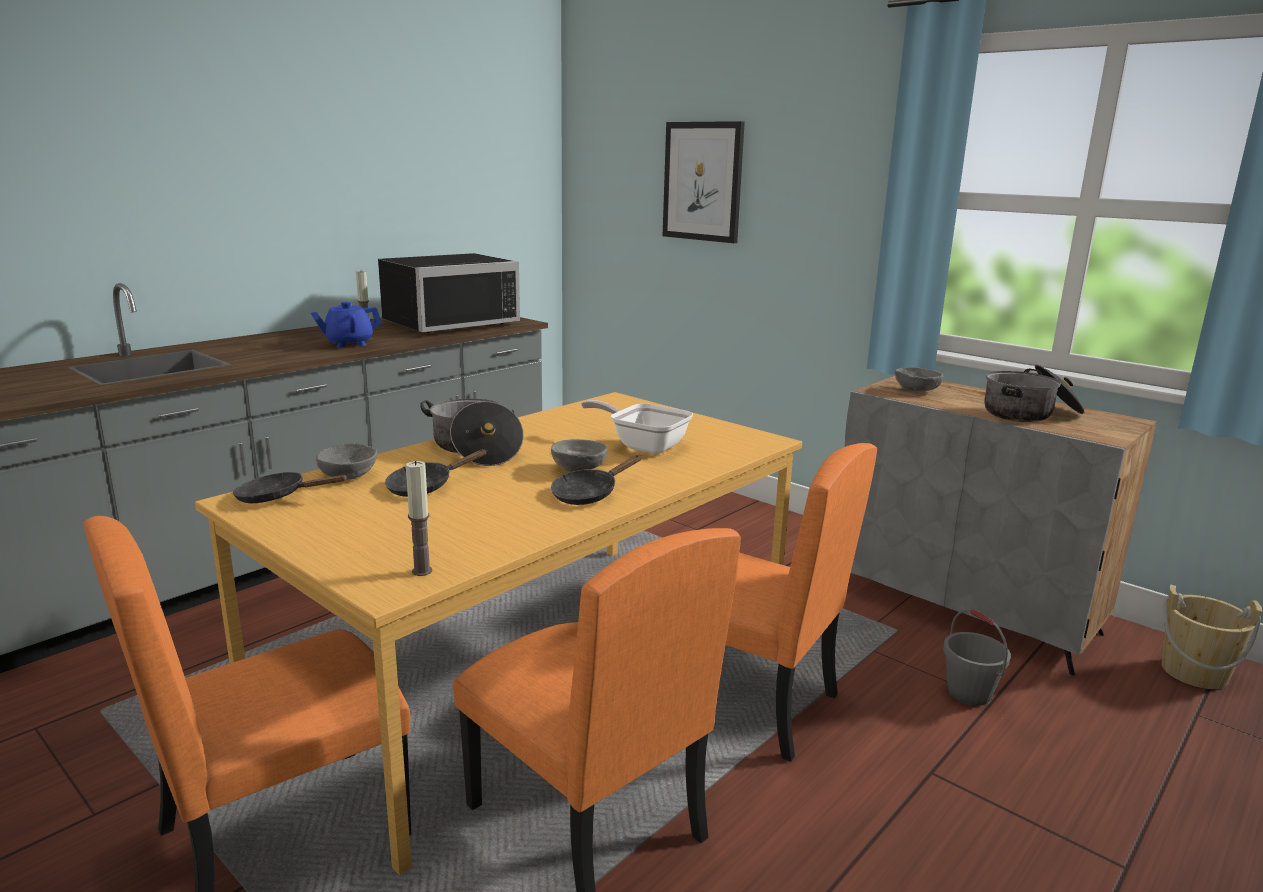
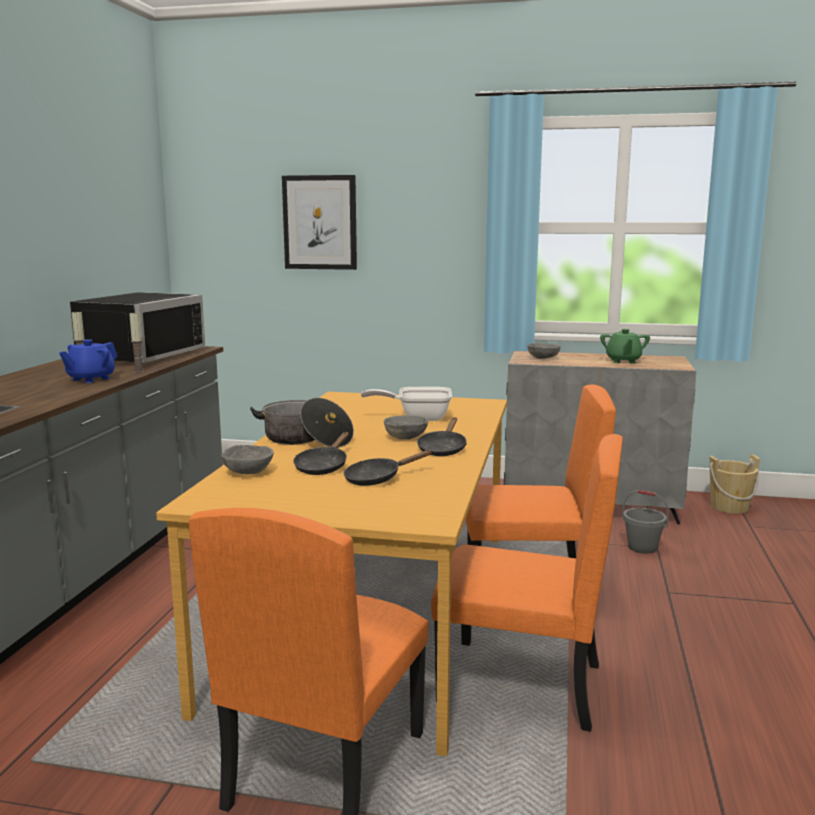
camera: 30 degrees left, 5 degrees down
black frying pan [233,472,348,503] -> black frying pan moved to [343,450,433,486]
candle [406,461,432,576] -> candle moved to [129,311,144,373]
cooking pot [984,365,1084,422] -> green teapot [600,329,650,364]

